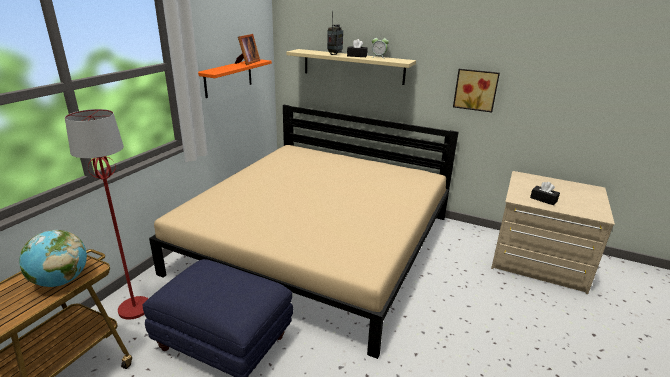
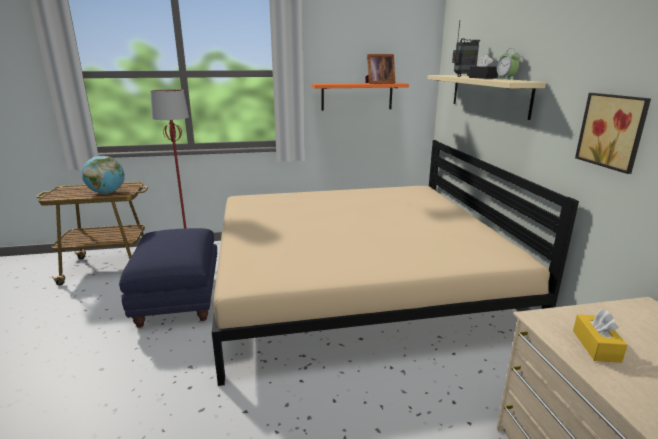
camera: 55 degrees right, 5 degrees down
black tissue box [530,182,560,205] -> yellow tissue box [573,309,628,363]

